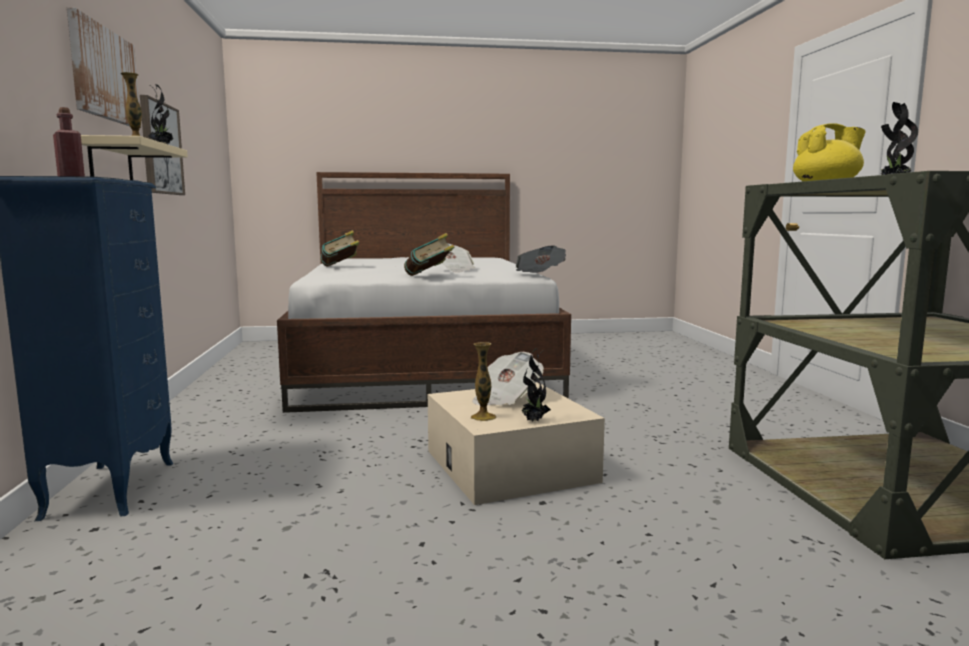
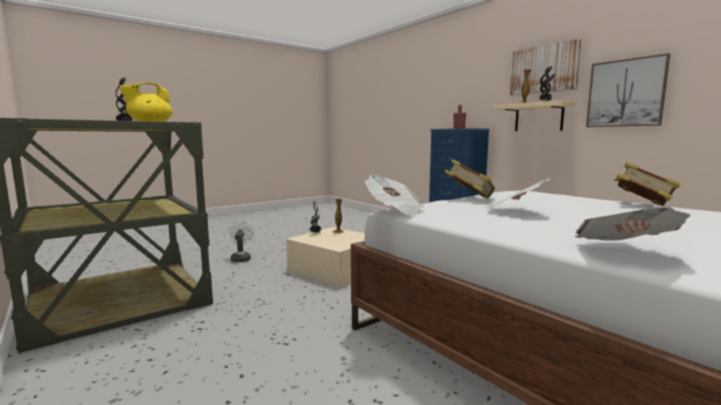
camera: 150 degrees right, 0 degrees up
newspaper [472,352,544,405] -> newspaper moved to [575,208,690,241]
none -> white fan [227,221,254,262]

